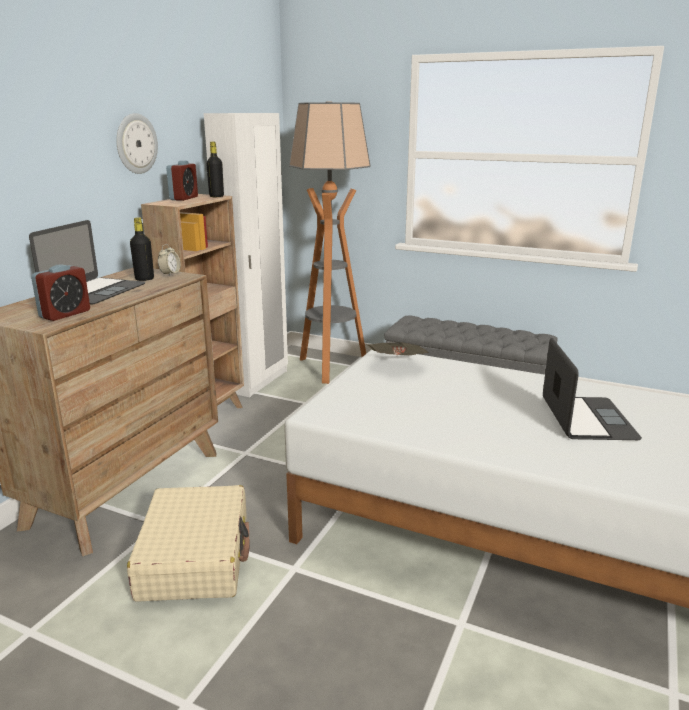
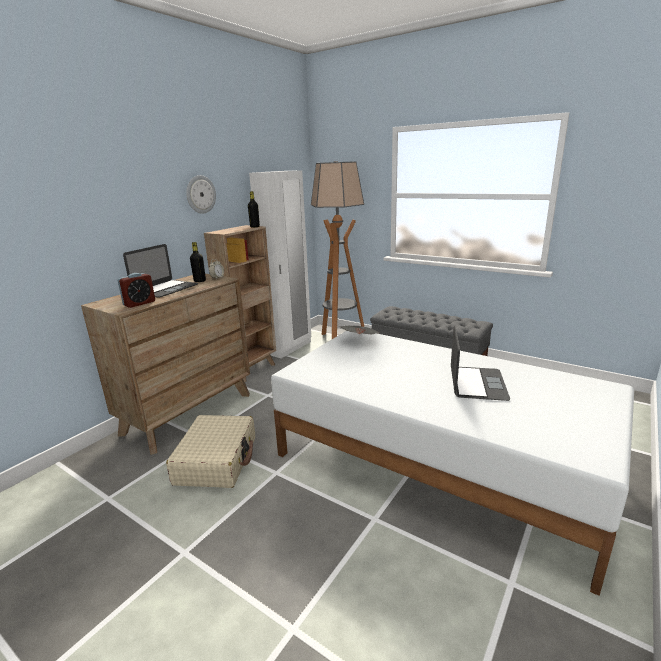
camera: 10 degrees right, 0 degrees up
alarm clock [166,160,198,201] -> none

